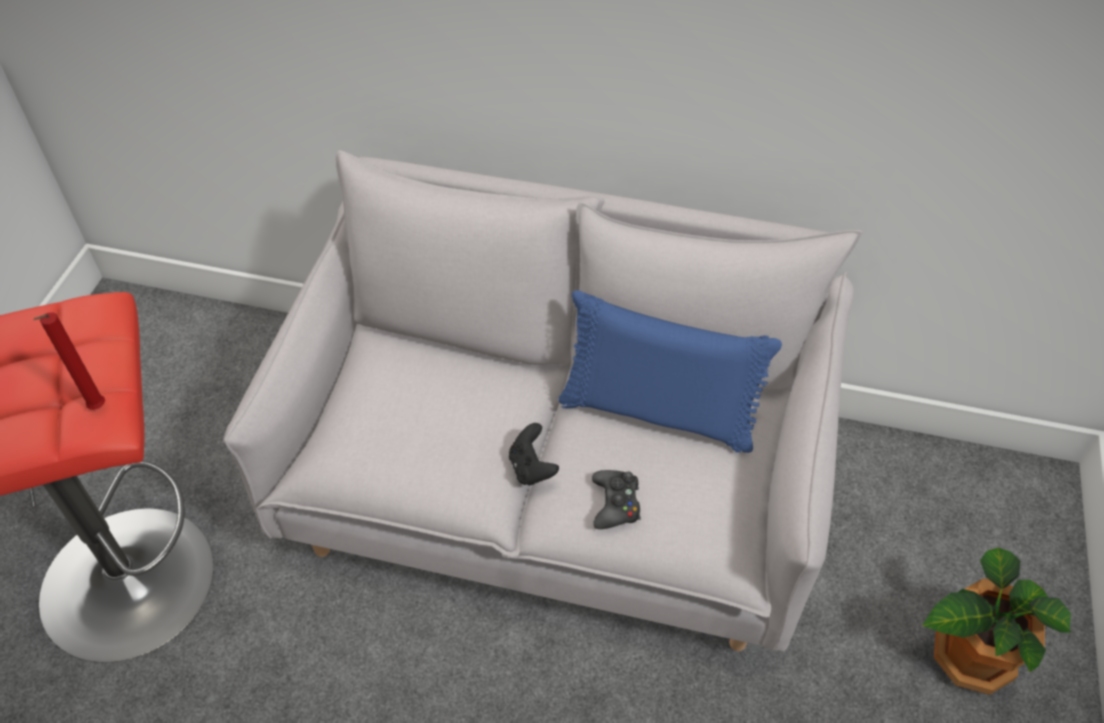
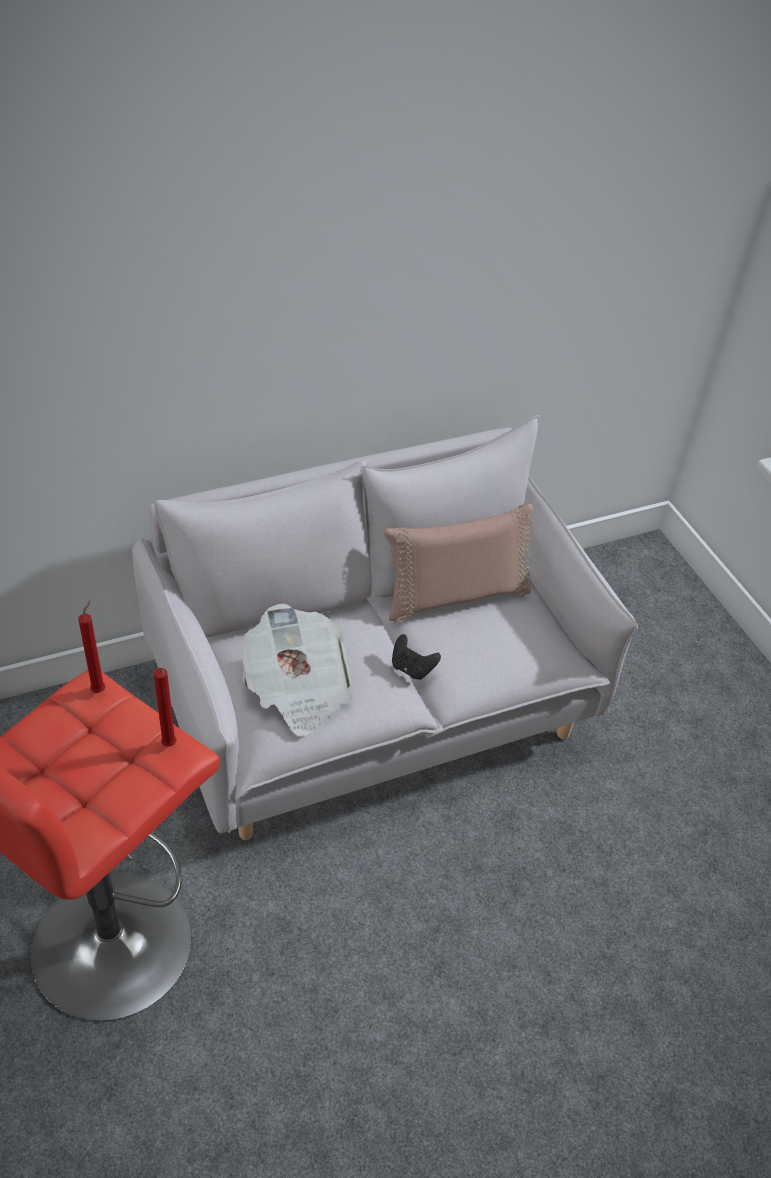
camera: 40 degrees left, 5 degrees down
blue pillow [558,290,782,453] -> beige pillow [384,504,533,623]
black game controller [592,470,641,529] -> none
potted plant [922,548,1071,695] -> none
none -> red candle [78,601,105,693]
none -> newspaper [242,603,353,737]

